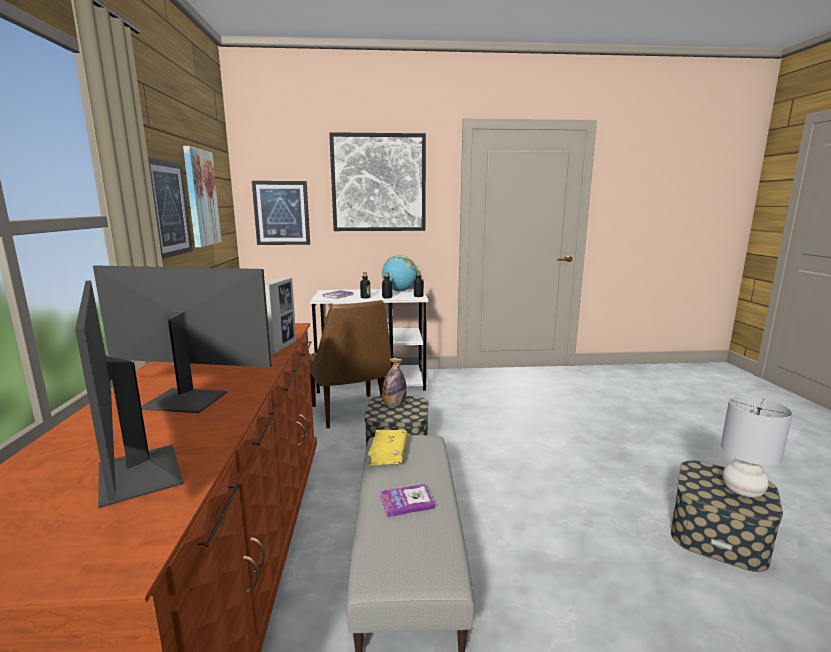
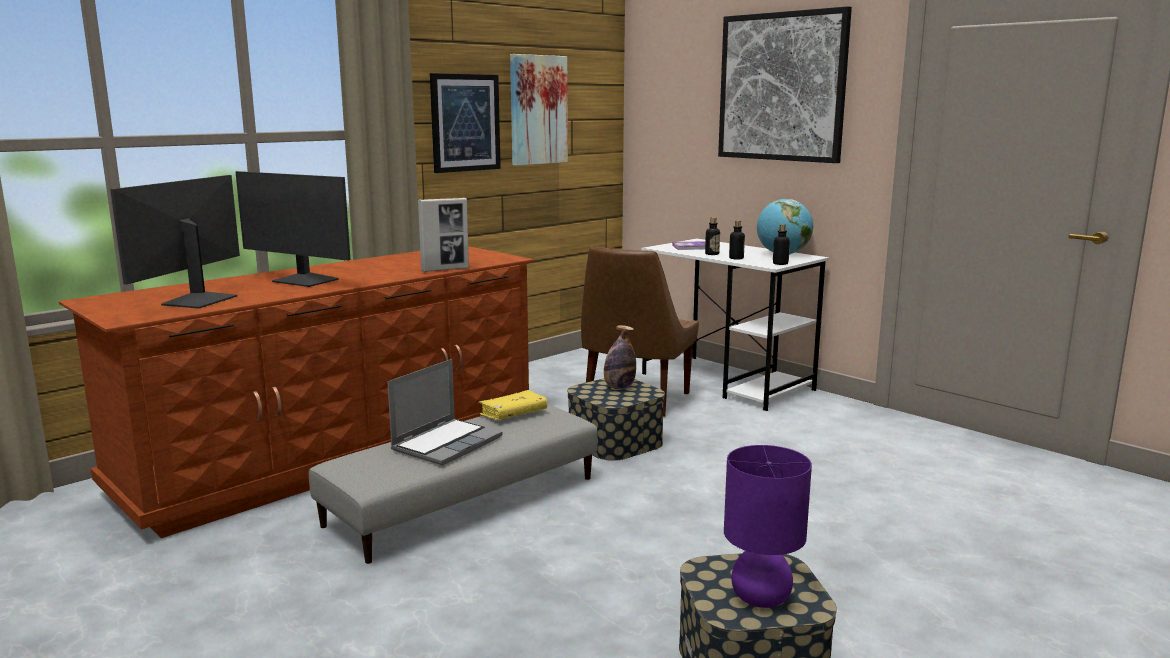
camera: 50 degrees right, 0 degrees up
monitor [93,266,272,413] -> monitor turned 150 degrees clockwise [235,171,351,287]
picture [252,181,310,245] -> none
book [380,484,435,517] -> laptop [387,359,503,466]
grey table lamp [721,396,793,498] -> purple table lamp [724,445,812,608]

